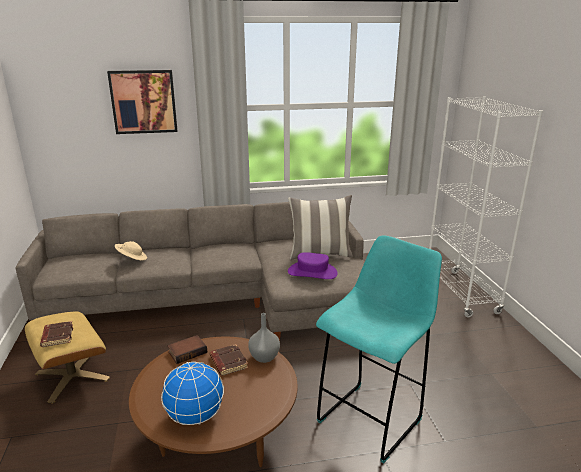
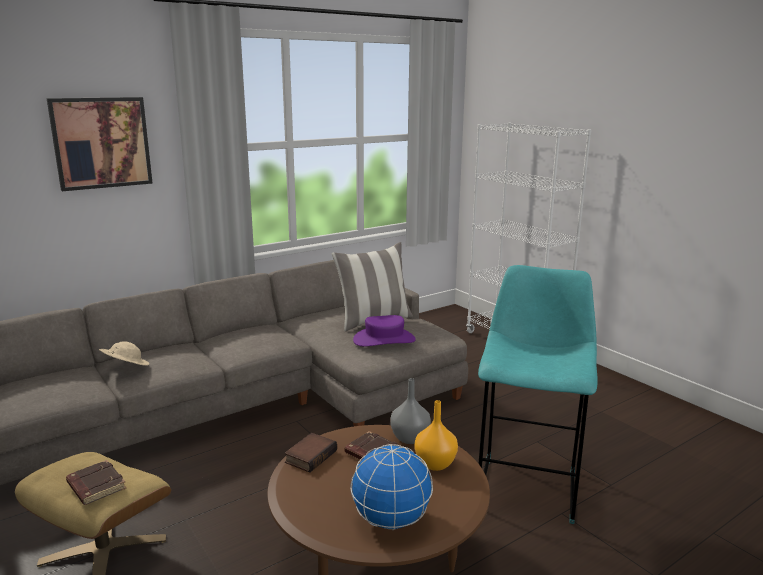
camera: 25 degrees left, 5 degrees down
none -> orange vase [415,400,458,471]

